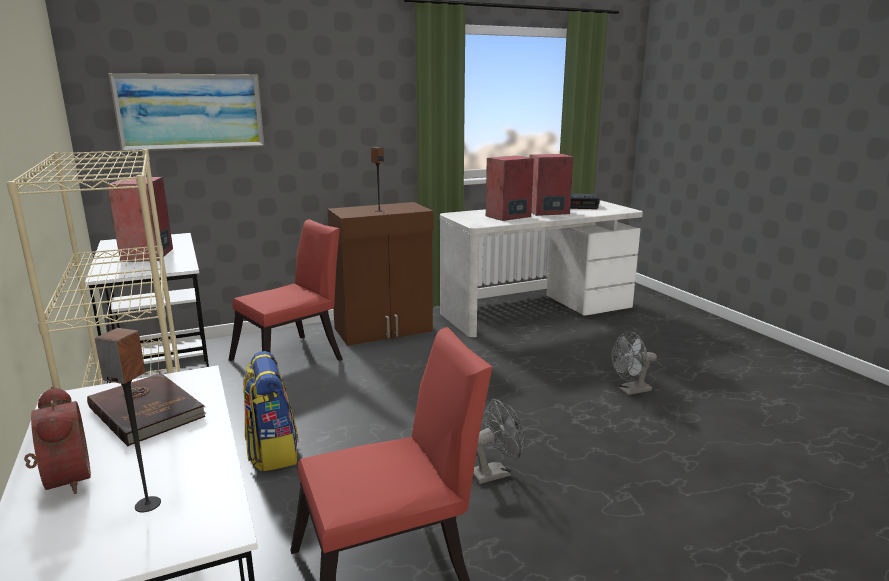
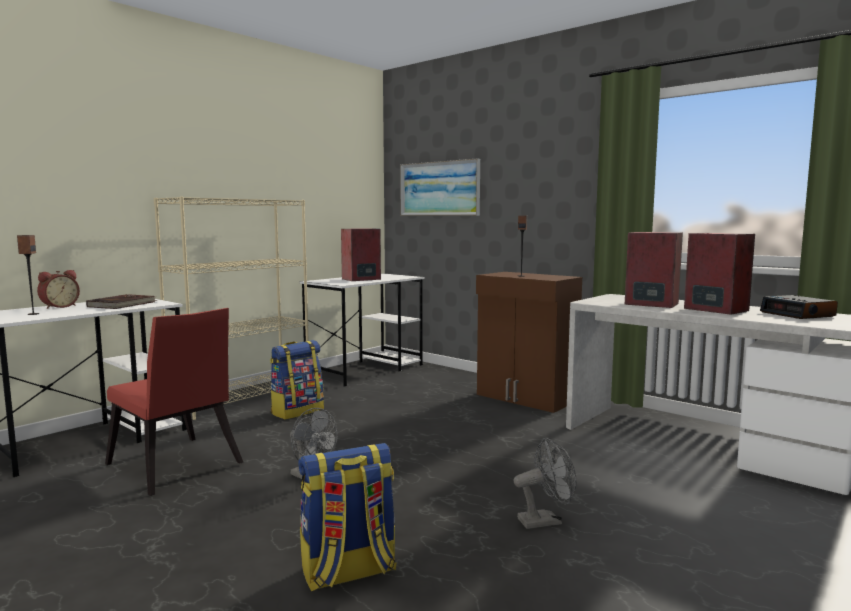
camera: 65 degrees right, 10 degrees down
red chair [229,219,343,361] -> none
grey fan [611,332,657,395] -> grey fan turned 120 degrees clockwise [514,438,577,529]
none -> backpack [298,443,397,591]

